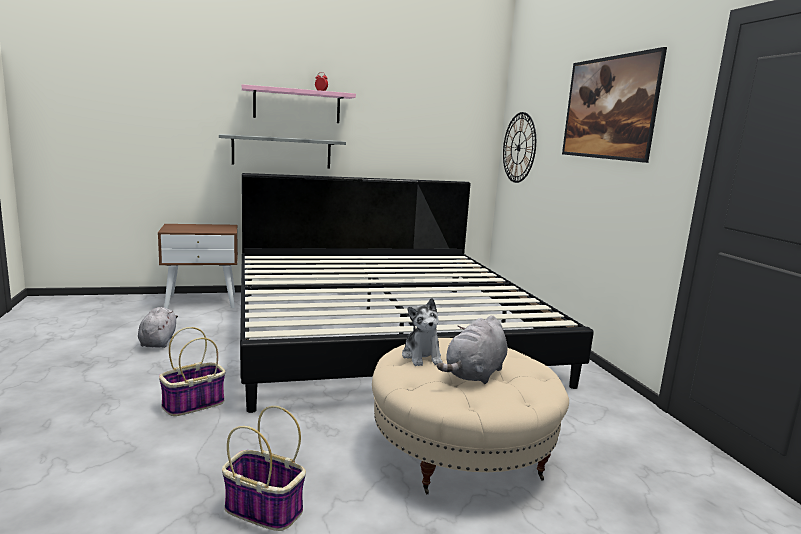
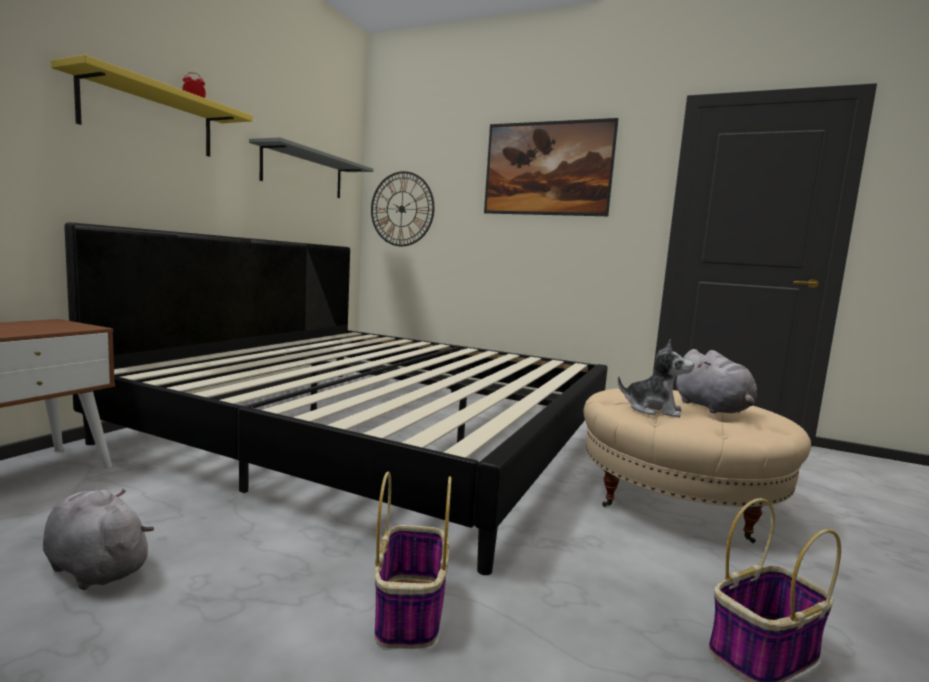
camera: 50 degrees left, 5 degrees down
grey shelf [219,134,346,169] -> grey shelf moved to [249,137,374,198]
pink shelf [242,84,356,123] -> yellow shelf [51,55,253,157]

